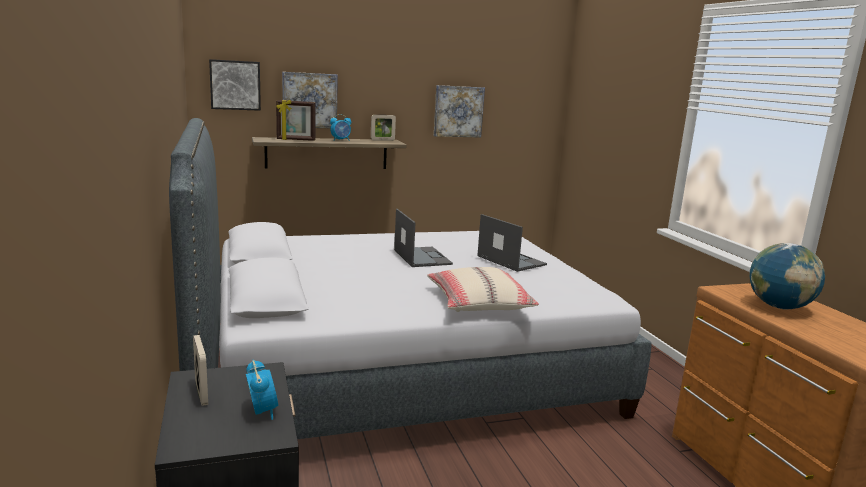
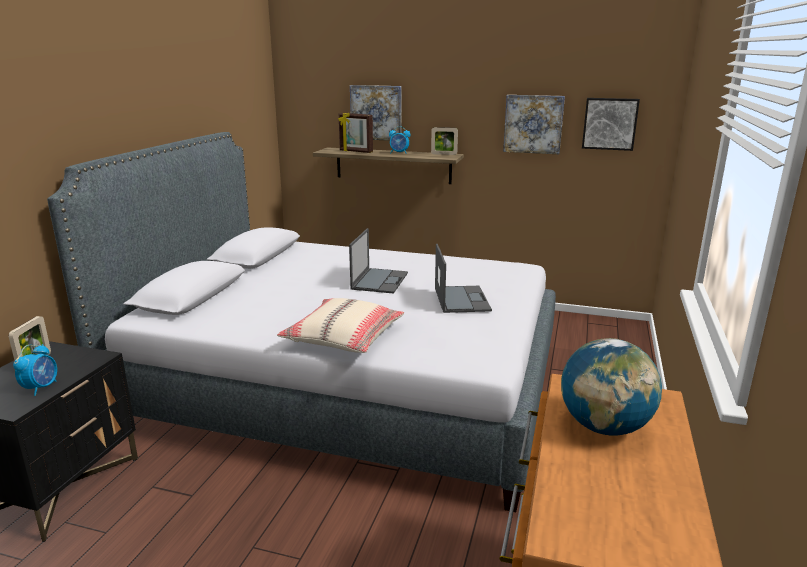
camera: 35 degrees right, 5 degrees up
picture [209,59,261,111] -> picture moved to [582,98,640,151]

